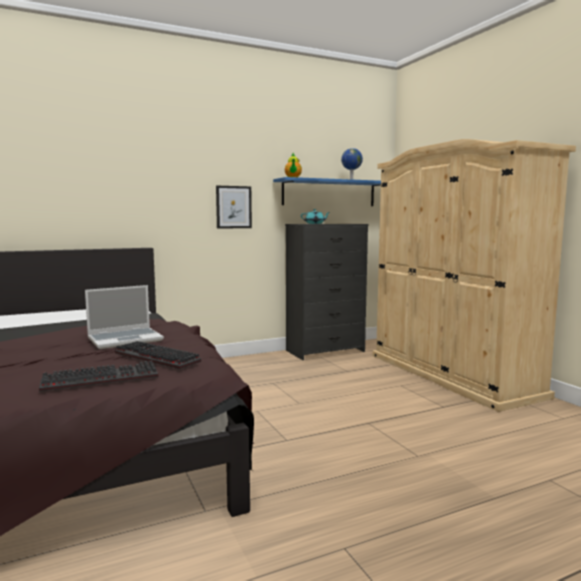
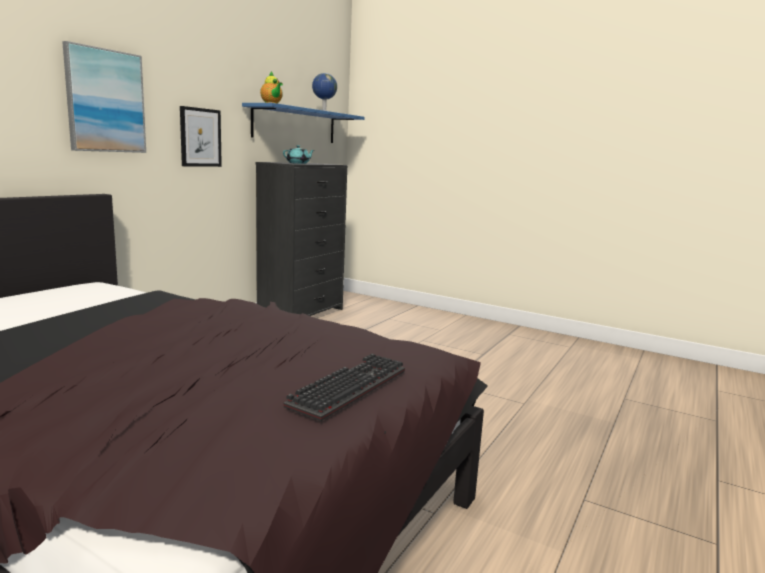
camera: 35 degrees left, 5 degrees up
laptop [85,285,164,349] -> none
keyboard [115,341,201,369] -> none
beige wardrobe [373,139,576,412] -> none
none -> picture [62,41,146,153]

